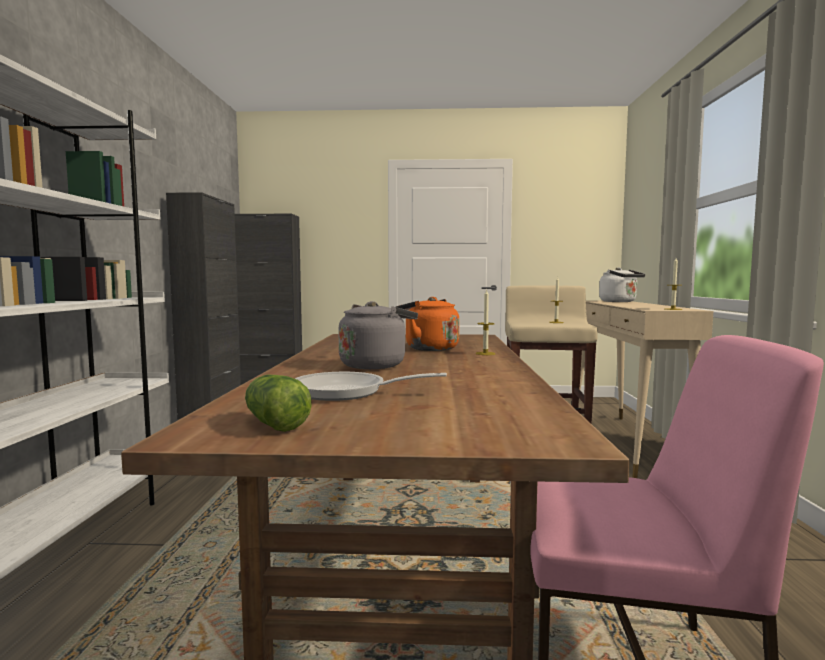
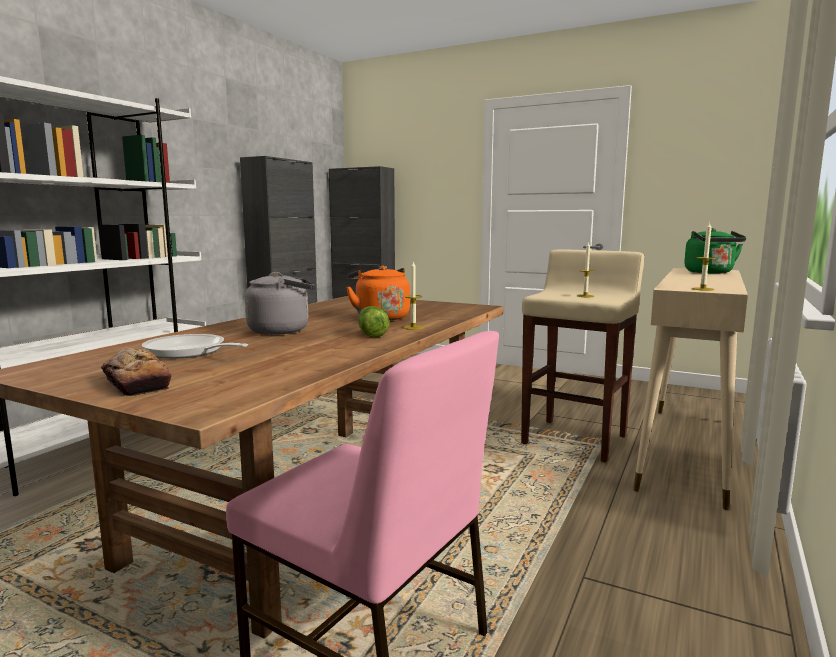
camera: 25 degrees right, 5 degrees up
lettuce [245,375,312,432] -> lettuce moved to [358,306,389,338]
white kettle [599,268,645,302] -> green kettle [684,228,746,274]
none -> bread [101,347,172,396]

